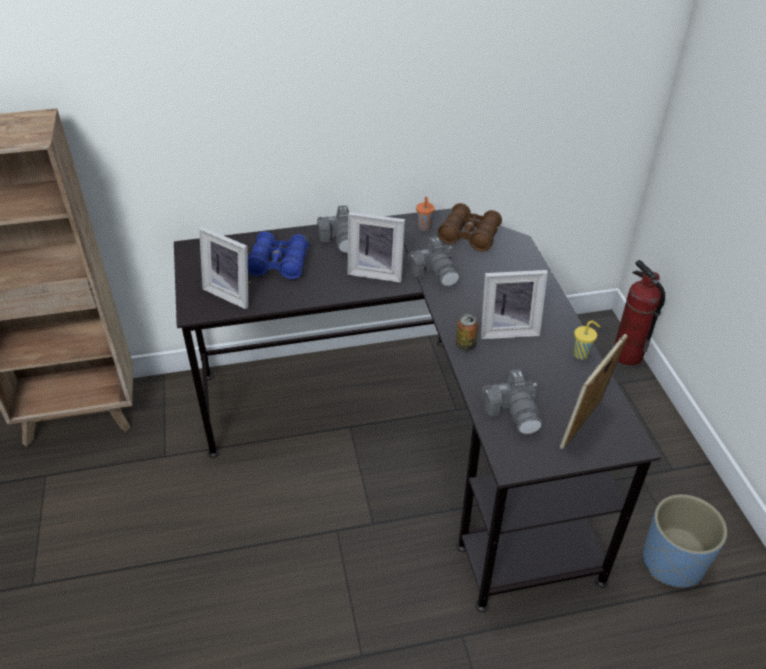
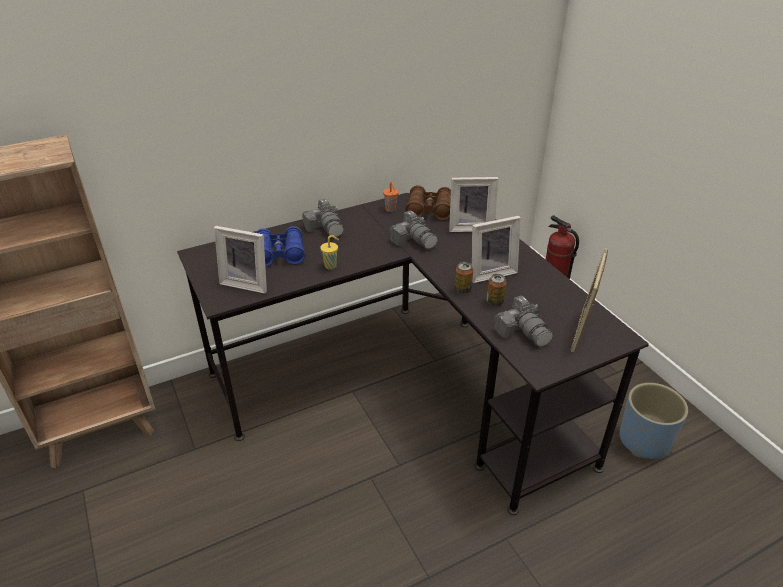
camera: 15 degrees left, 5 degrees down
picture frame [348,212,405,283] -> picture frame moved to [449,177,499,232]
yellow cup [573,321,600,360] -> yellow cup moved to [320,235,339,270]
none -> can [486,274,507,307]

